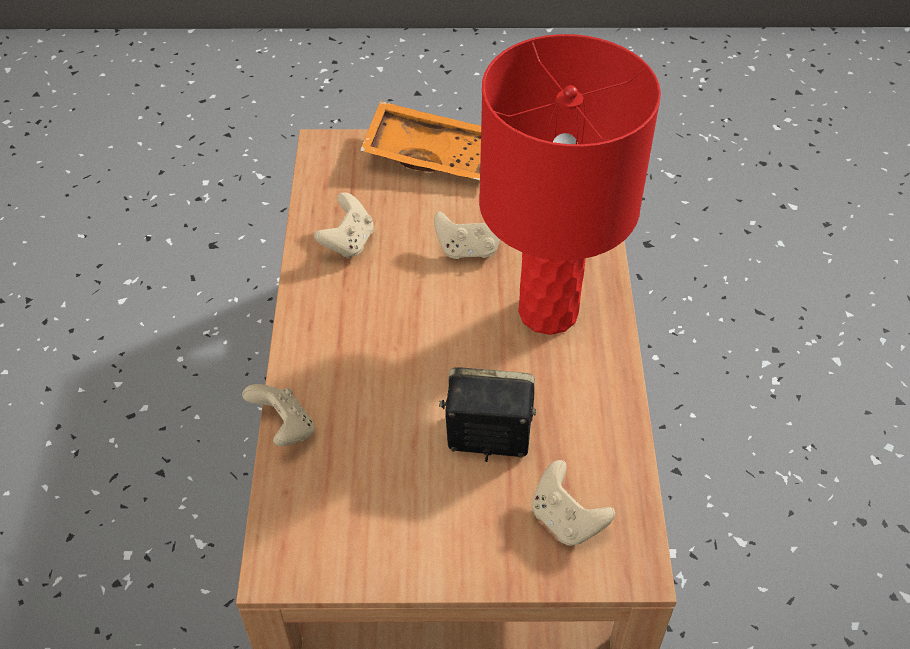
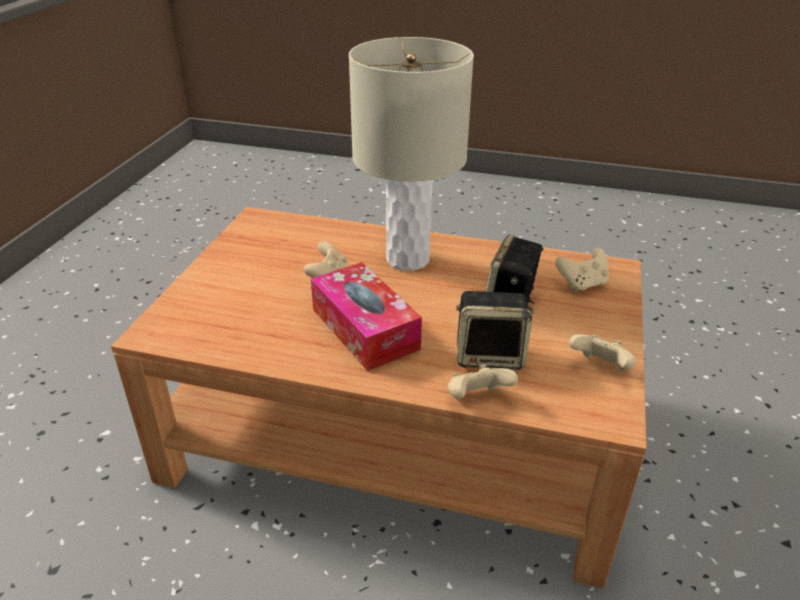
camera: 75 degrees left, 15 degrees down
beige game controller [314,192,374,259] -> beige game controller moved to [569,334,636,371]
orange tray [360,101,481,180] -> none
red table lamp [479,34,661,335] -> beige table lamp [349,37,474,271]
none -> tissue box [311,262,422,371]
none -> speaker [457,291,534,370]

